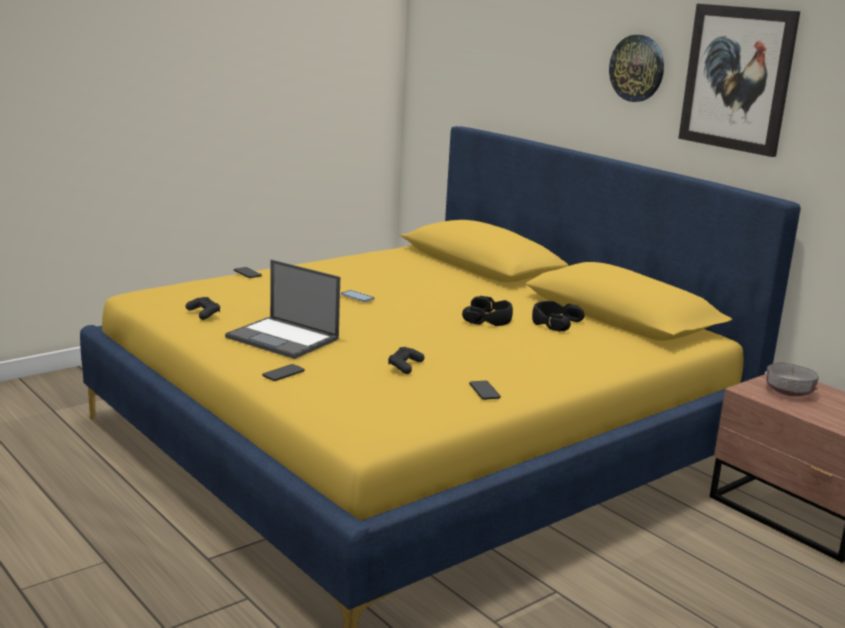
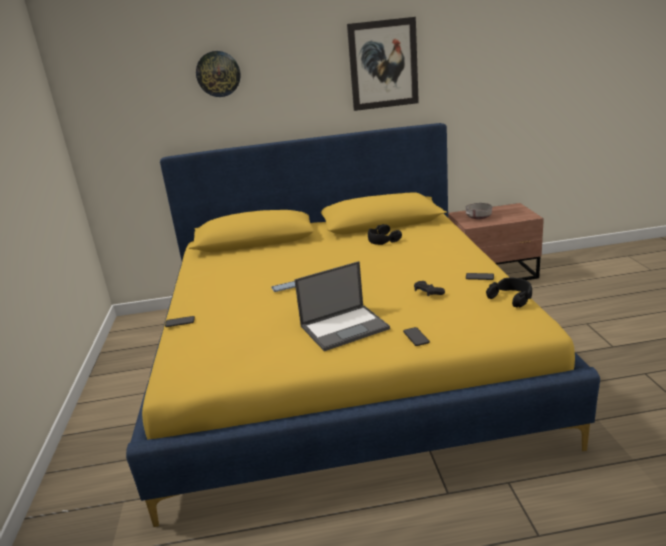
camera: 55 degrees left, 5 degrees up
black game controller [186,297,220,320] -> none
black headphones [462,296,513,326] -> black headphones moved to [486,278,532,307]
wall clock [609,35,664,102] -> wall clock moved to [196,51,241,97]

